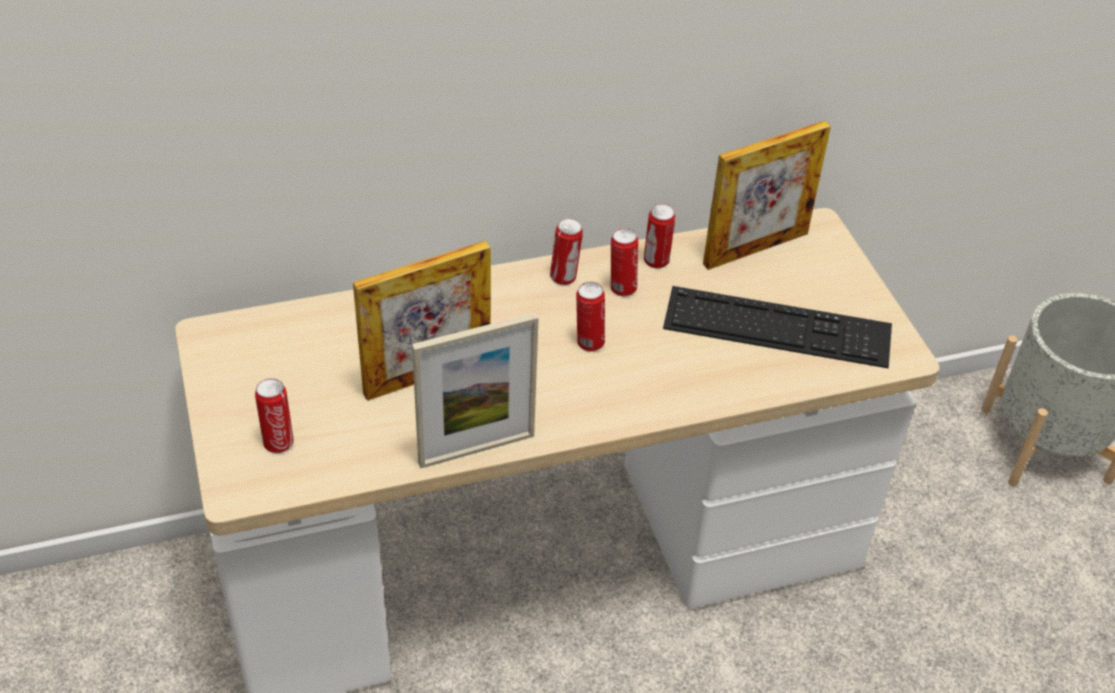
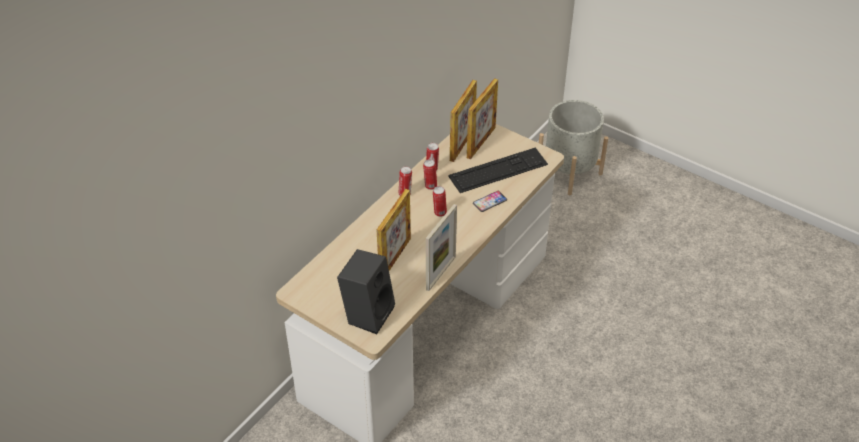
camera: 35 degrees left, 0 degrees up
can [255,378,294,453] -> black speaker [337,249,395,334]
none -> picture frame [467,78,498,159]
none -> phone [473,191,507,212]

